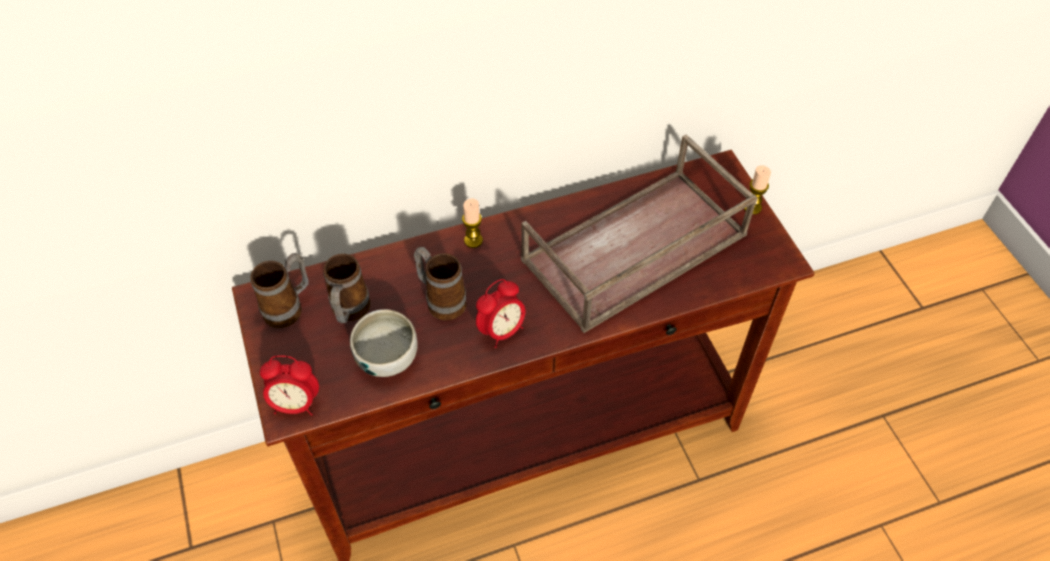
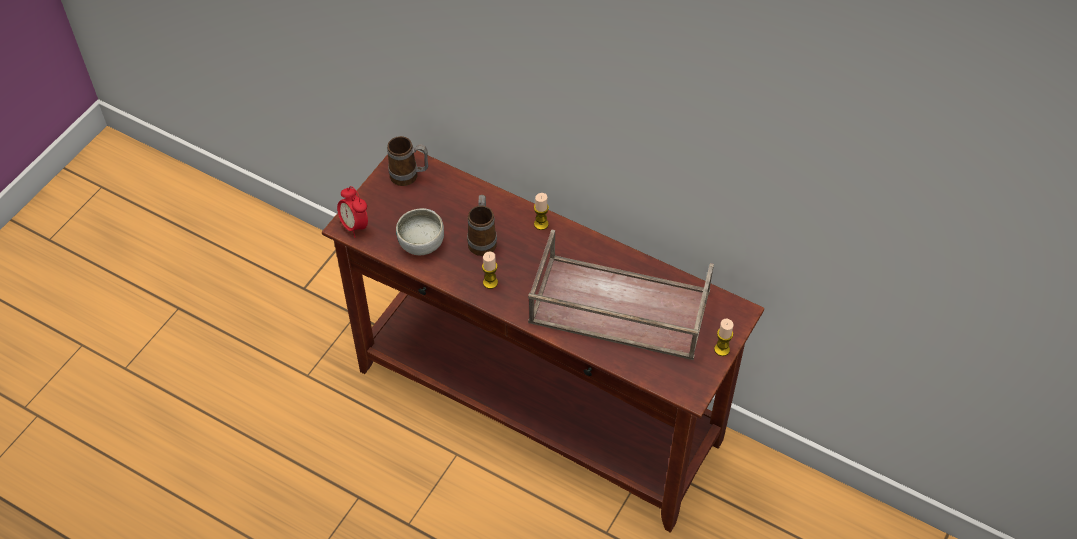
camera: 50 degrees right, 0 degrees up
mug [324,254,370,323] -> none
alarm clock [476,279,525,348] -> candle [482,252,498,289]

